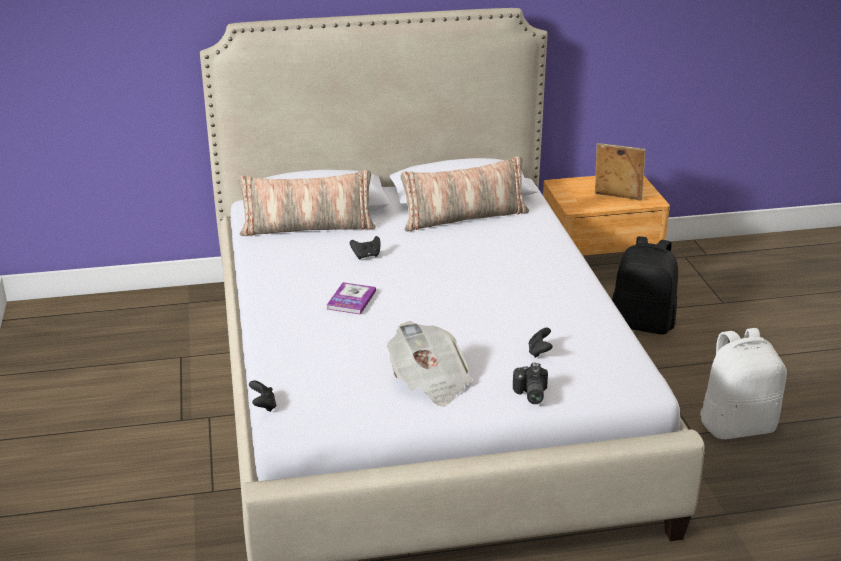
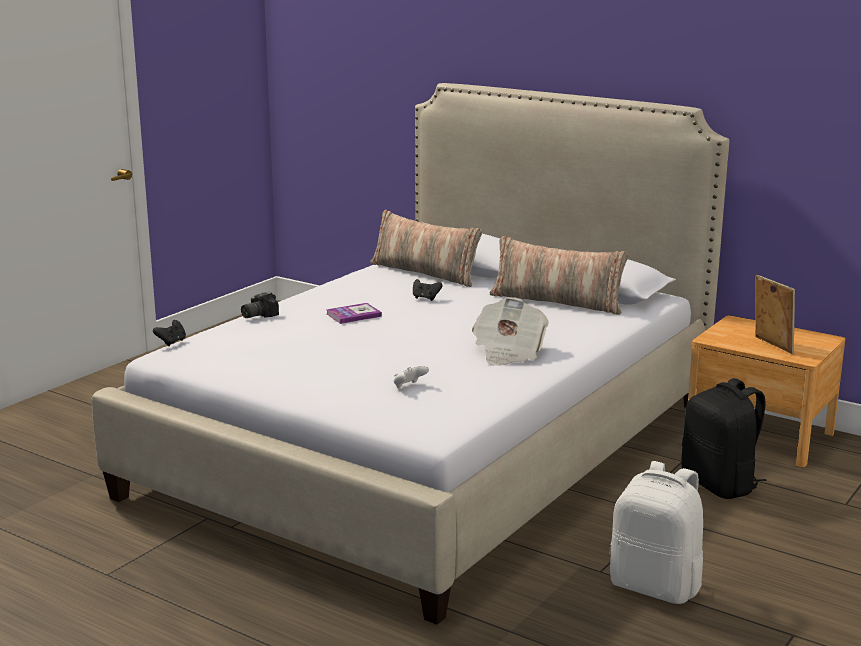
camera: 45 degrees right, 10 degrees down
newspaper [387,321,472,407] -> newspaper moved to [472,297,549,366]
camera [513,363,548,404] -> camera moved to [241,292,279,318]
black game controller [529,327,553,358] -> white game controller [394,366,429,388]

